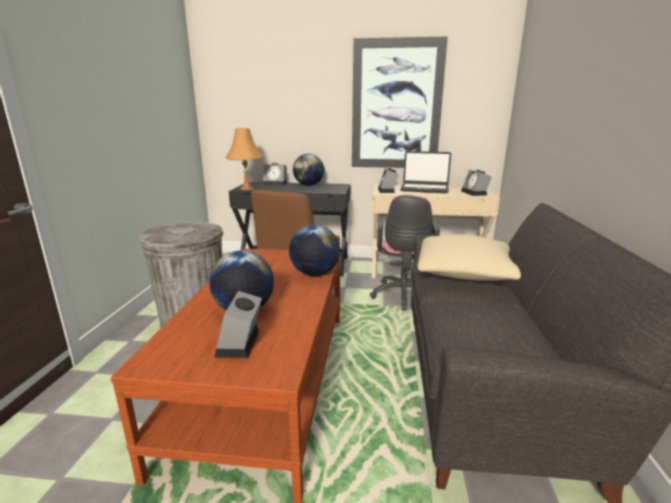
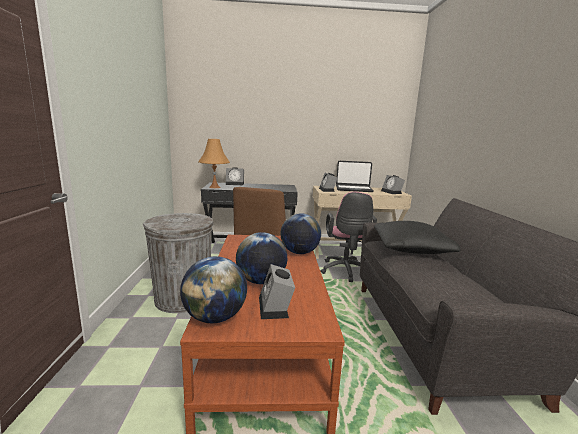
camera: 10 degrees left, 5 degrees down
globe [293,154,324,186] -> globe moved to [180,256,247,323]
picture [352,36,448,168] -> none
beige pillow [417,234,521,281] -> black pillow [374,221,461,254]

